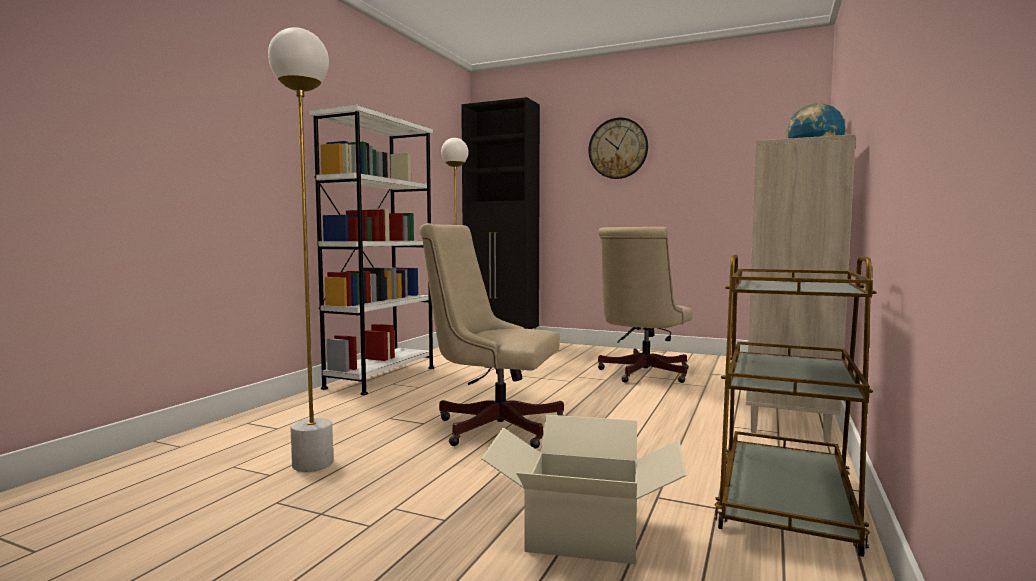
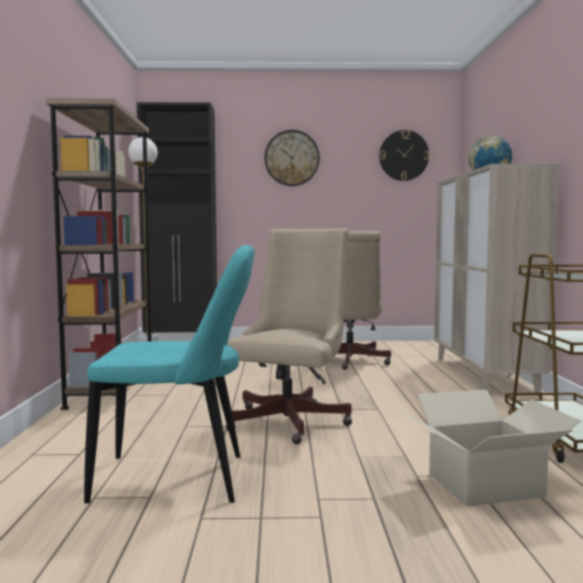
camera: 25 degrees left, 0 degrees up
white floor lamp [268,27,333,472] -> turquoise chair [84,245,255,504]
white bookcase [309,105,434,395] -> brown bookcase [46,98,152,410]
beige office chair [419,223,564,449] -> beige office chair turned 120 degrees clockwise [226,228,352,444]
none -> wall clock [379,130,429,181]

